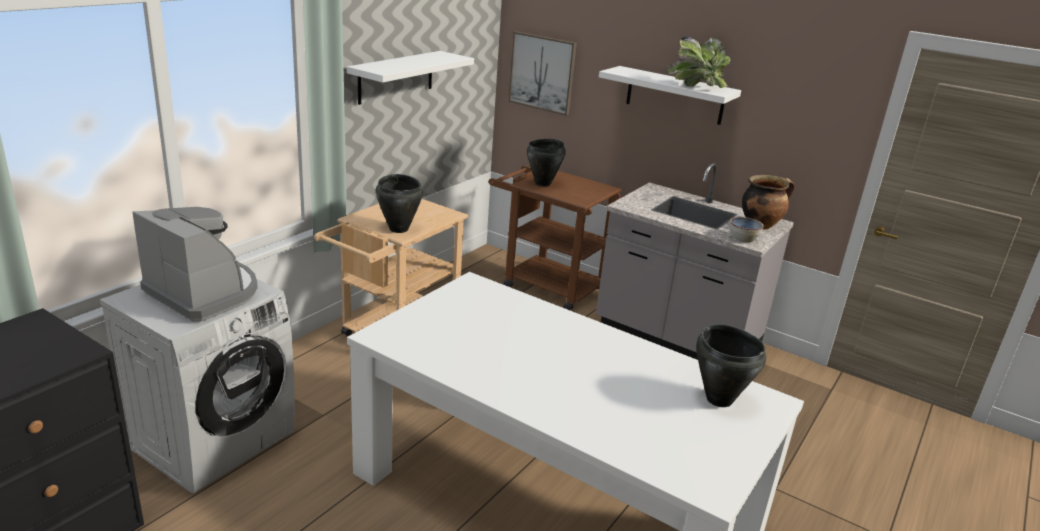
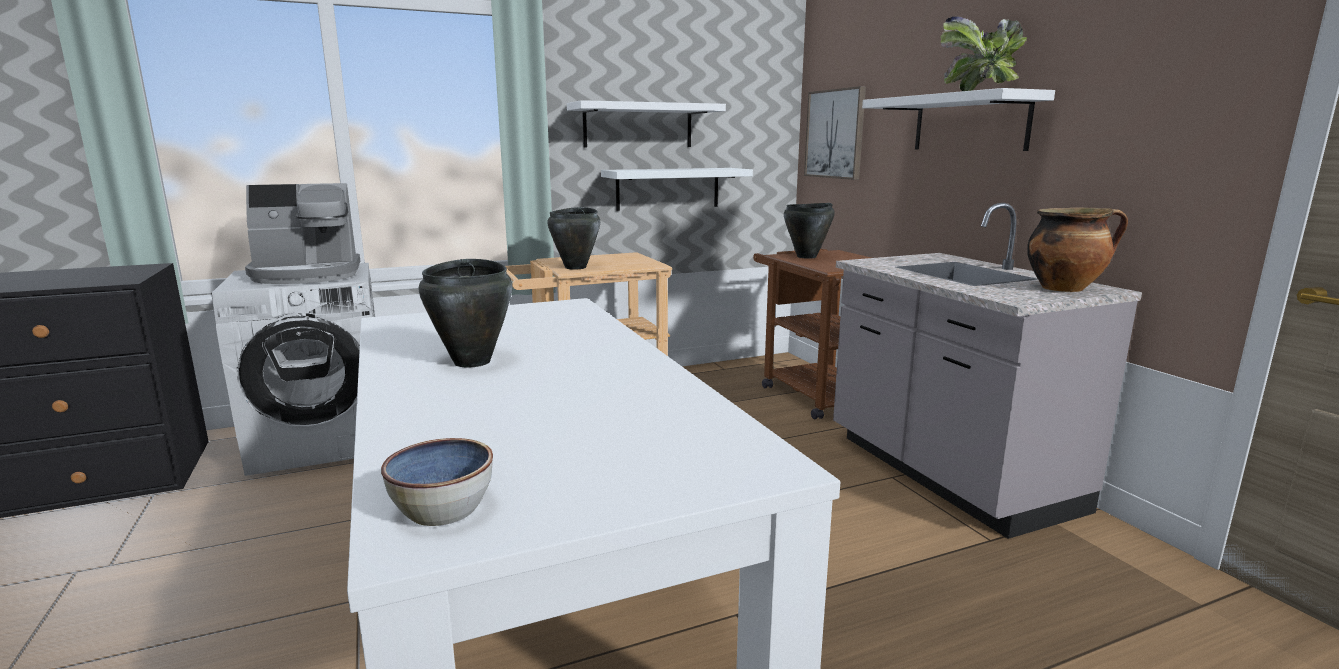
camera: 35 degrees right, 10 degrees down
coffee machine [132,207,258,322] -> coffee machine turned 90 degrees clockwise [245,183,360,284]
black cooking pot [696,324,766,407] -> black cooking pot moved to [419,259,512,368]
bowl [730,217,764,242] -> bowl moved to [381,438,493,526]
none -> white shelf [601,168,753,211]

